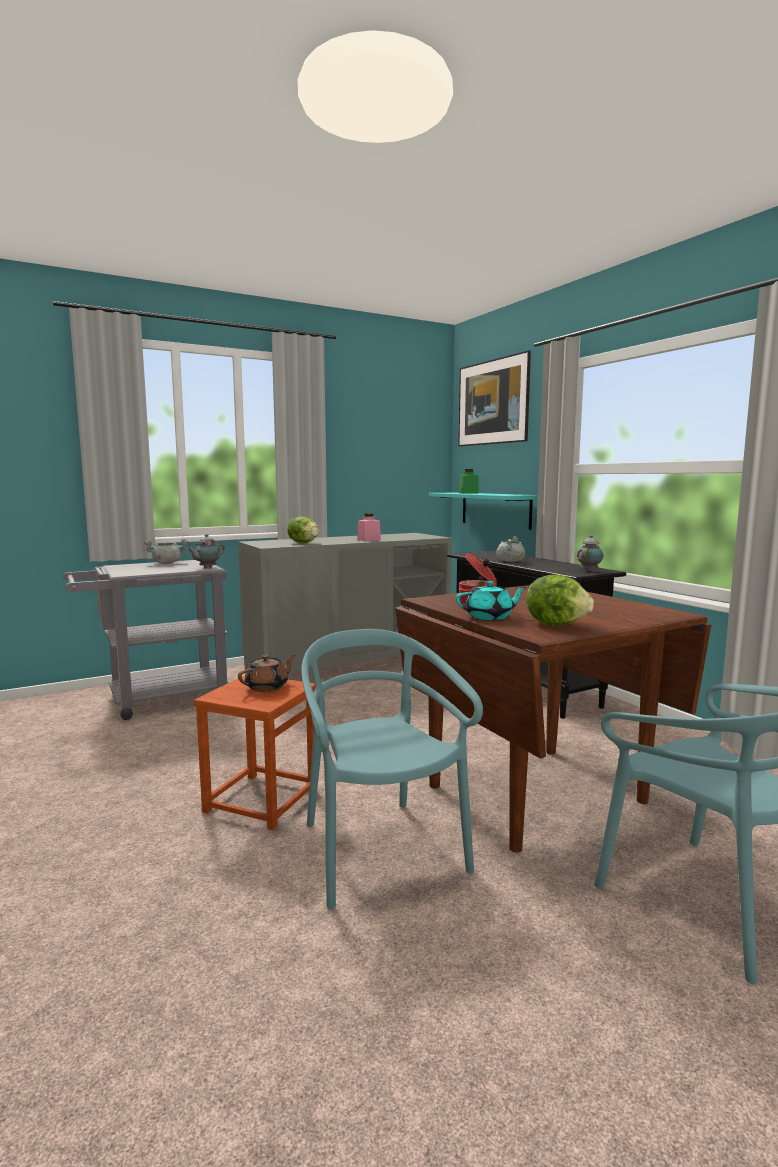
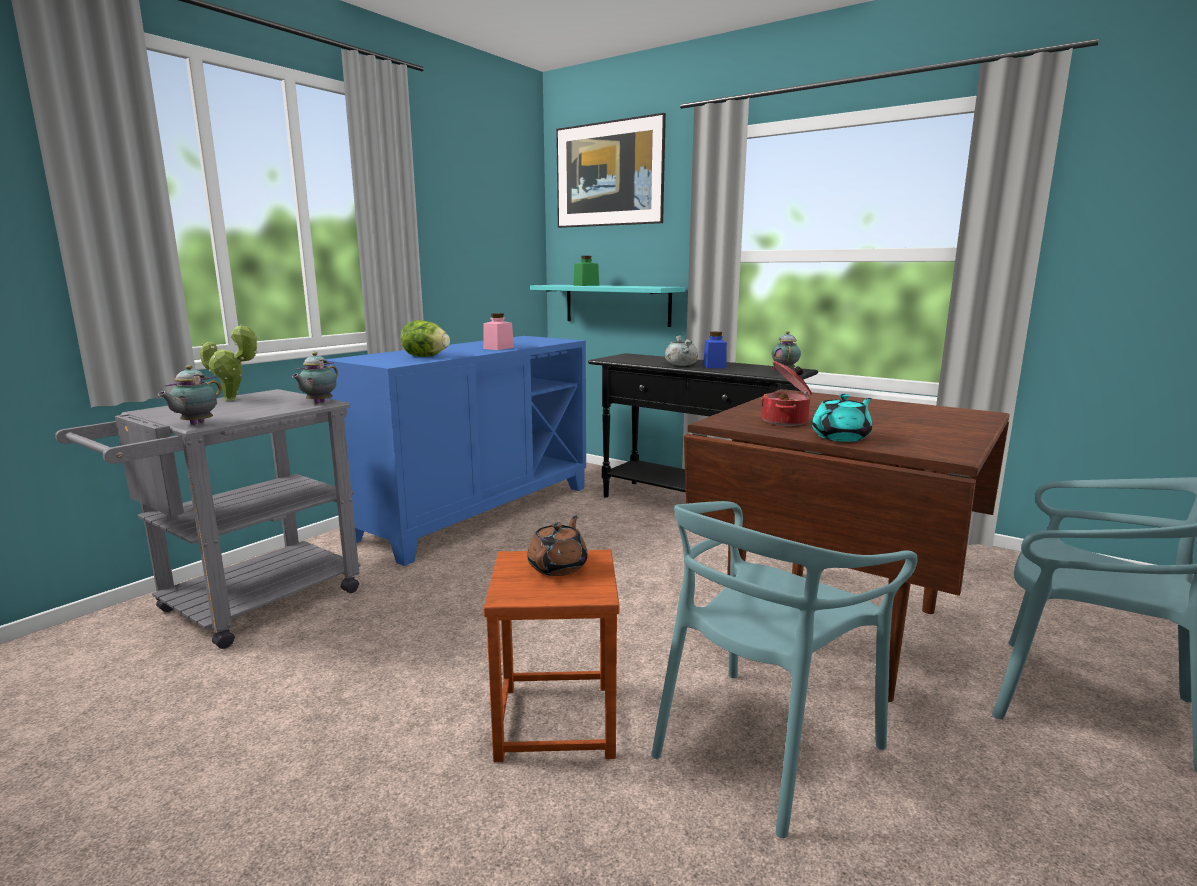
camera: 25 degrees left, 5 degrees up
grey cooking pot [144,539,188,564] -> potted plant [200,324,258,401]
grey cabinet [238,533,452,674] -> blue cabinet [324,336,586,566]
turquoise chair [301,629,483,910] -> turquoise chair turned 90 degrees counterclockwise [651,501,918,838]
lettuce [526,575,594,626] -> none
none -> teapot [158,365,221,425]
none -> blue jar [703,332,727,368]

